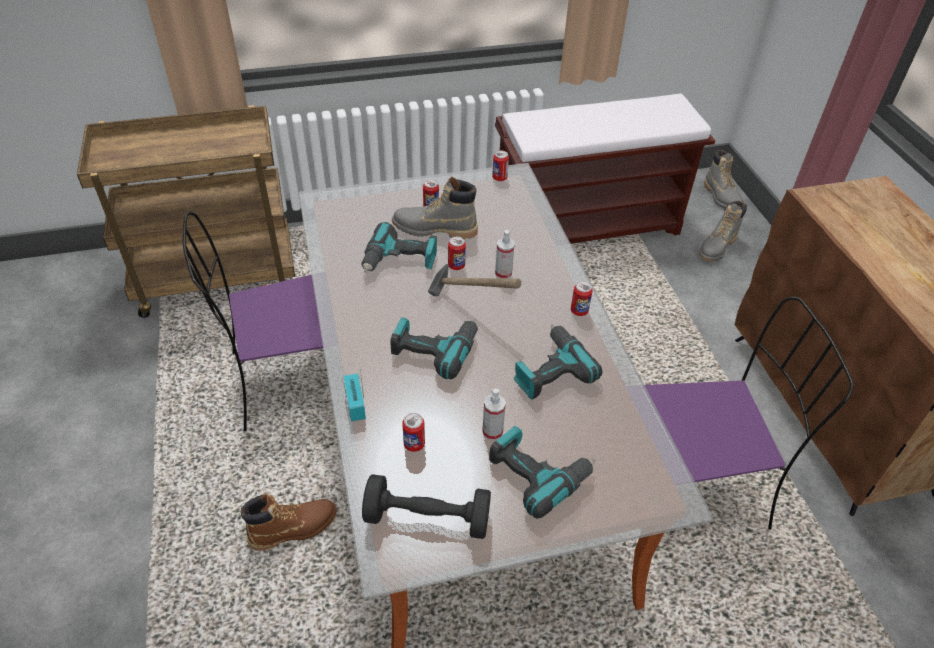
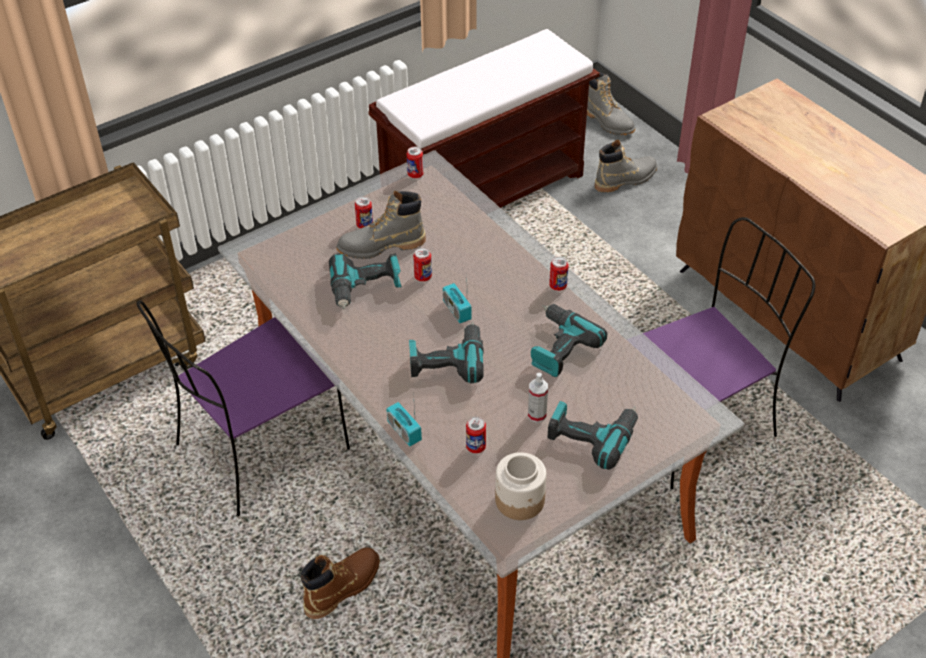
camera: 20 degrees left, 0 degrees up
black dumbbell [362,474,491,539] -> jar [495,452,547,520]
hammer [428,264,521,296] -> radio [443,283,472,323]
spray bottle [495,230,515,278] -> none
grey boot [699,201,747,261] -> grey boot turned 135 degrees counterclockwise [595,140,657,193]

